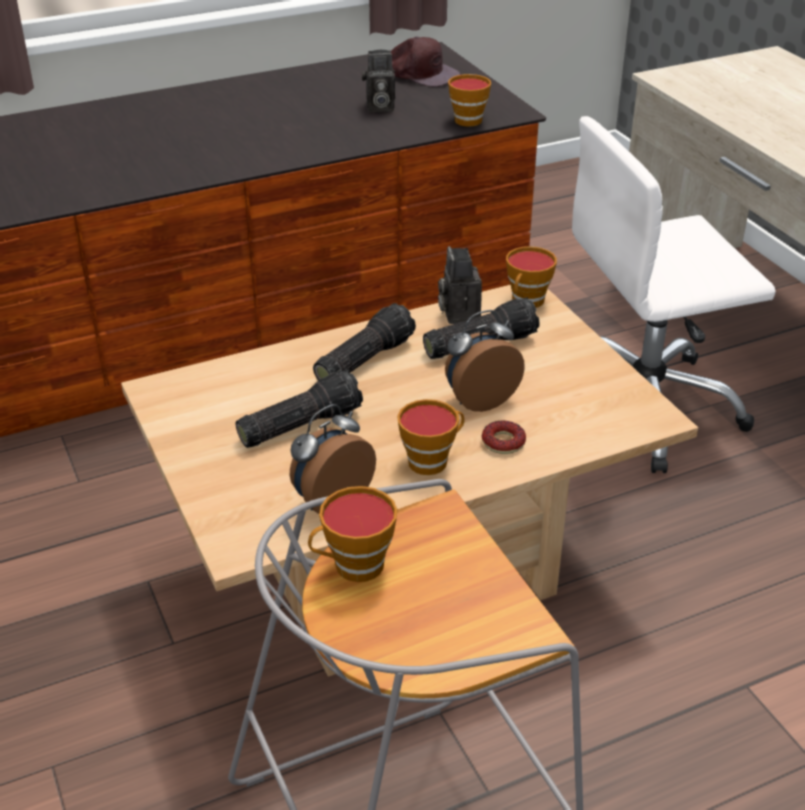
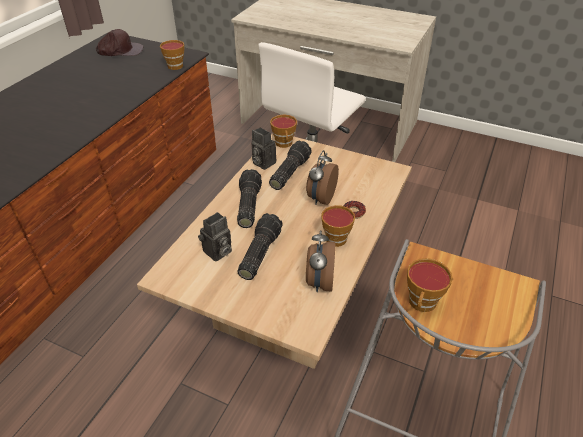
camera: 40 degrees left, 5 degrees up
camera [362,50,395,112] -> camera moved to [198,212,232,262]

